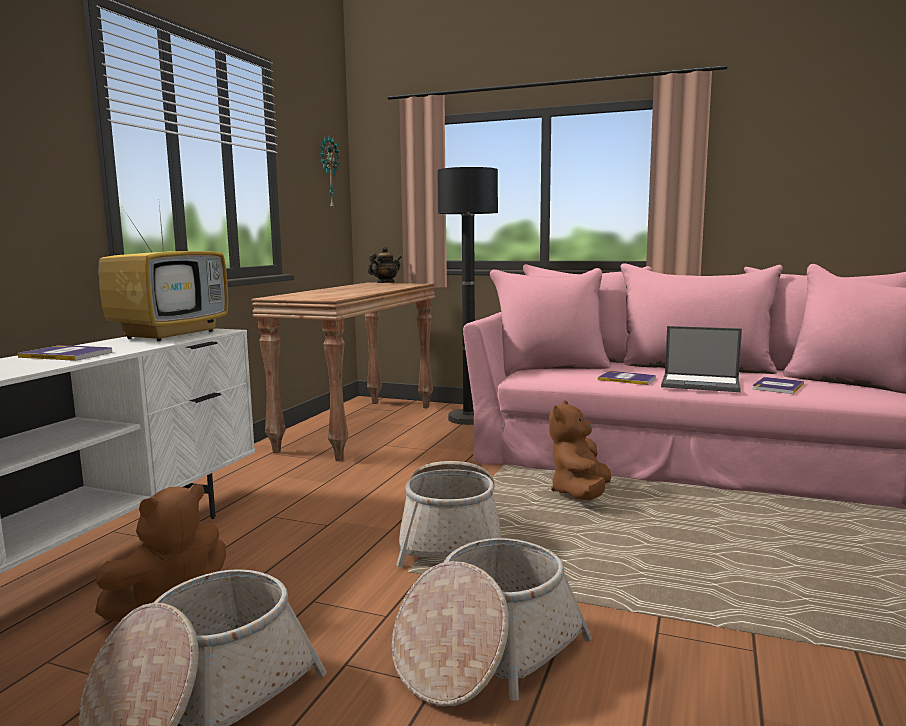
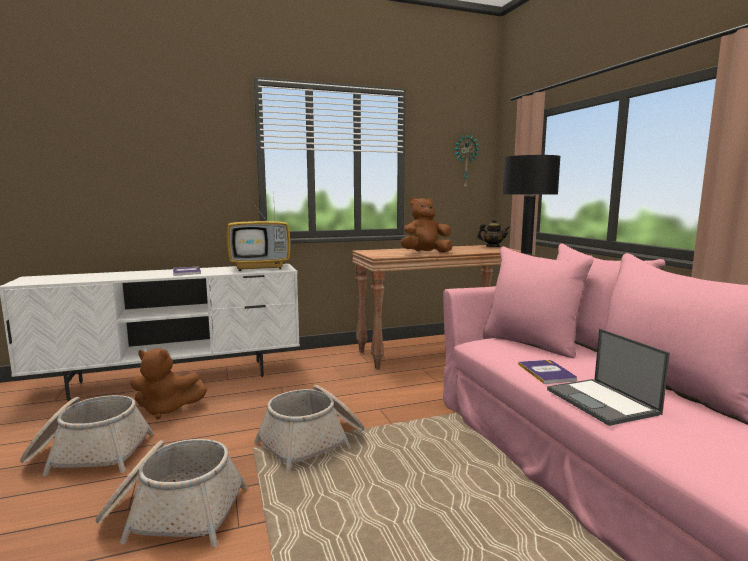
camera: 50 degrees right, 0 degrees up
brown plush toy [549,401,611,500] -> brown plush toy moved to [401,197,452,253]
book [752,377,804,394] -> none

